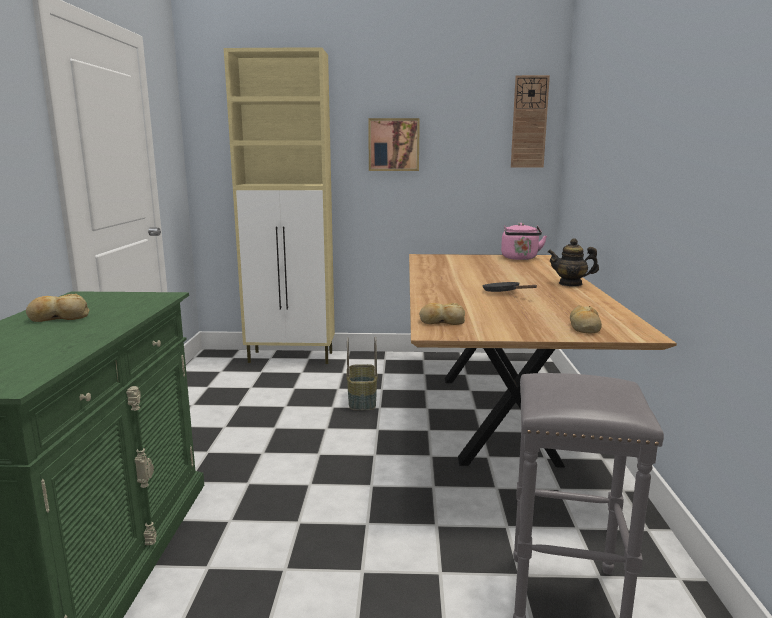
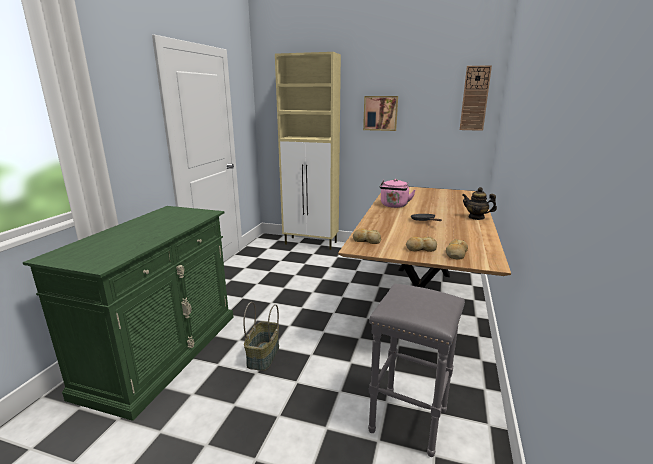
camera: 15 degrees right, 5 degrees up
bread [26,294,89,322] -> bread moved to [406,237,437,252]
basket [346,337,378,410] -> basket moved to [243,302,279,371]
pink kettle [501,223,547,260] -> pink kettle moved to [380,179,415,208]

